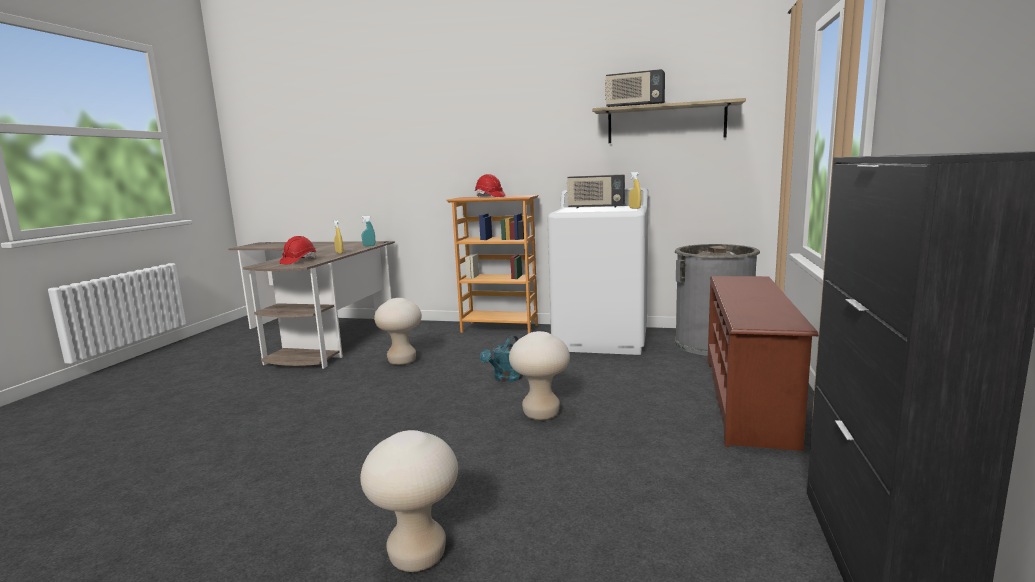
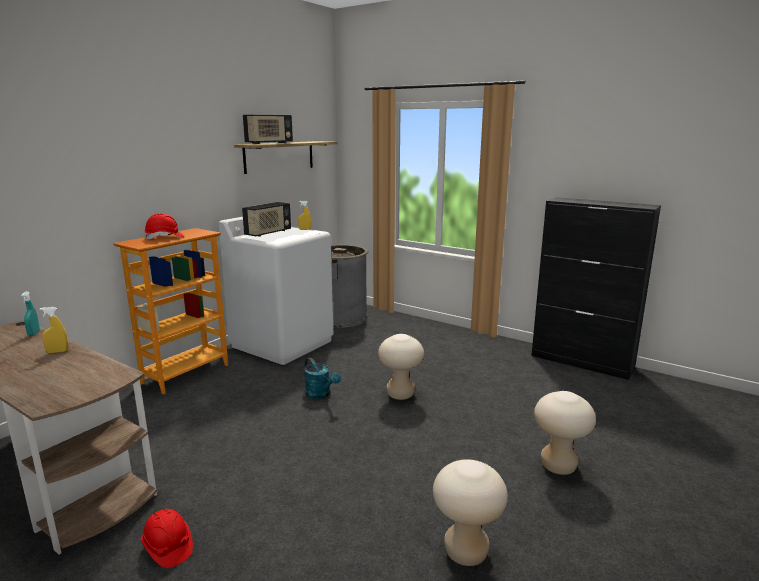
camera: 70 degrees left, 5 degrees up
red hard hat [279,236,316,264] -> red hard hat moved to [141,509,193,568]
beige stool [374,298,422,365] -> beige stool moved to [433,459,508,566]
brown shoe rack [708,276,818,451] -> none

